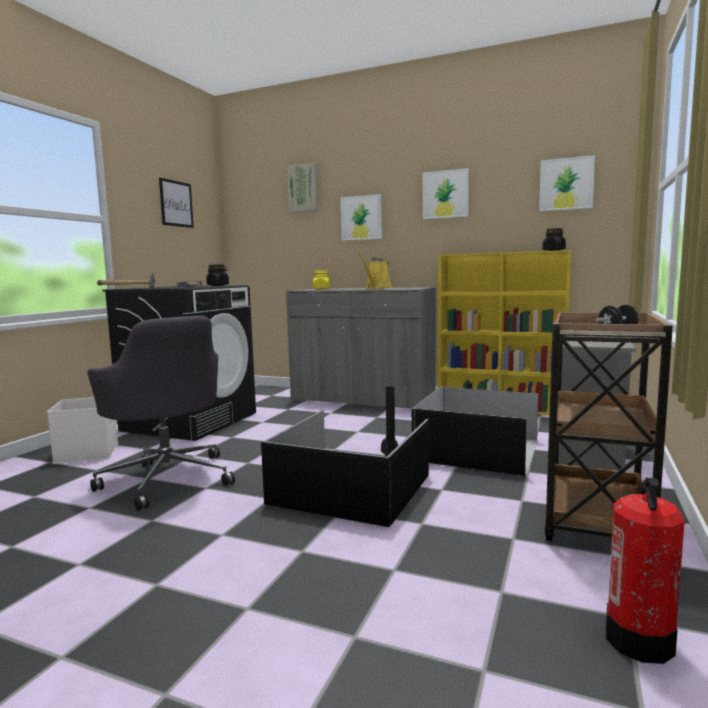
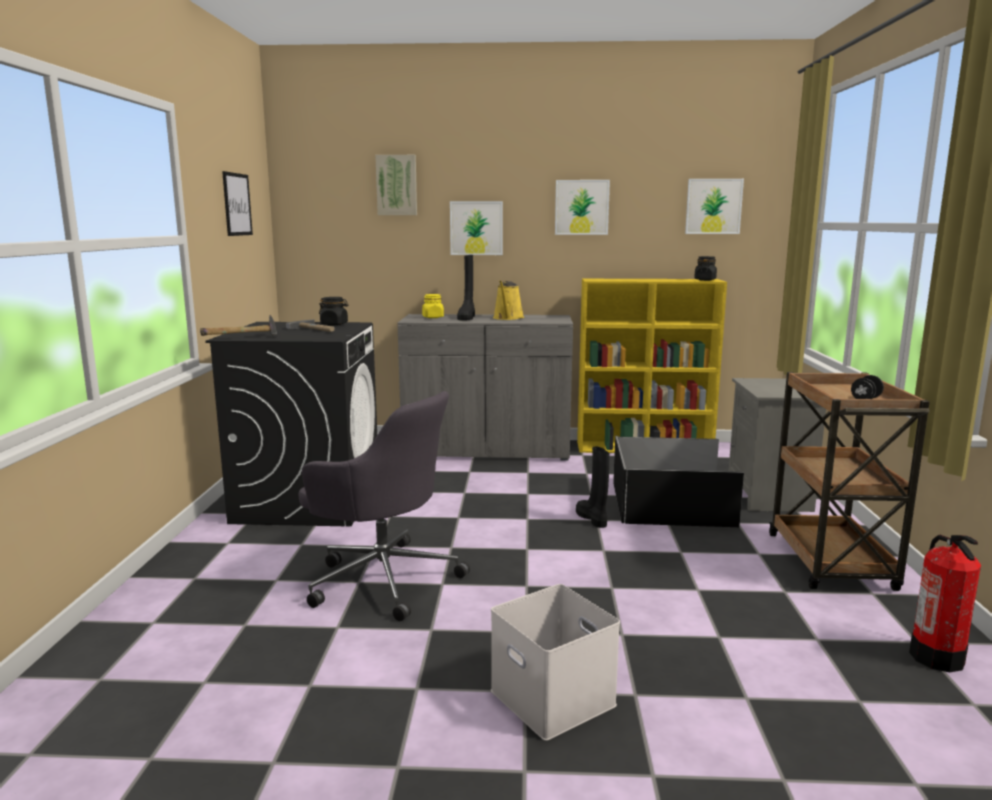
camera: 20 degrees left, 5 degrees up
white storage box [47,397,119,464] -> white storage box moved to [491,584,620,741]
black storage box [261,410,429,527] -> none
none -> black boot [457,255,475,320]

